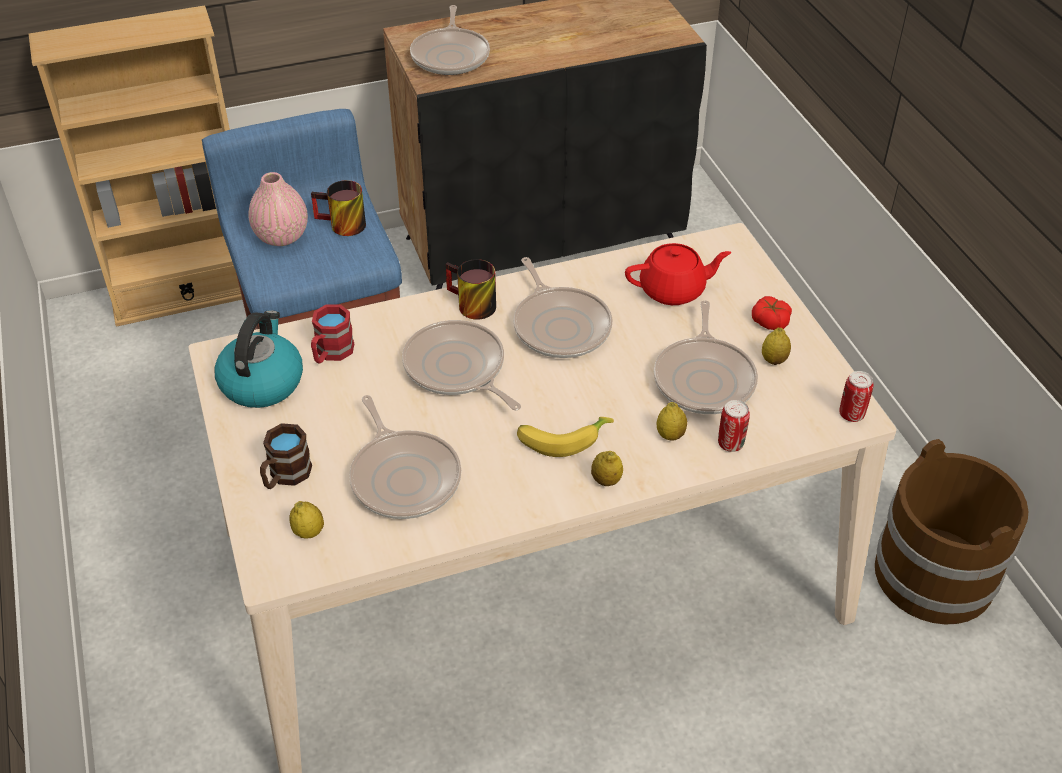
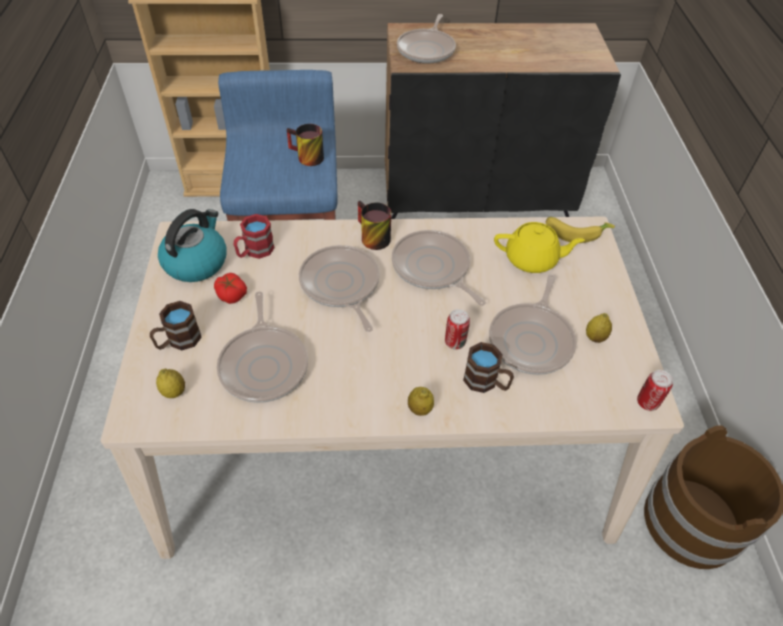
camera: 15 degrees right, 5 degrees up
pink vase [248,172,308,246] -> none
frying pan [513,257,613,358] -> frying pan turned 150 degrees clockwise [392,230,486,306]
banana [517,417,614,457] -> banana moved to [546,217,615,243]
red teapot [625,243,731,305] -> yellow teapot [494,222,585,273]
lemon [656,402,687,441] -> brown mug [463,342,514,393]
can [718,400,750,452] -> can moved to [445,309,470,349]
tomato [752,296,792,330] -> tomato moved to [214,273,247,304]

